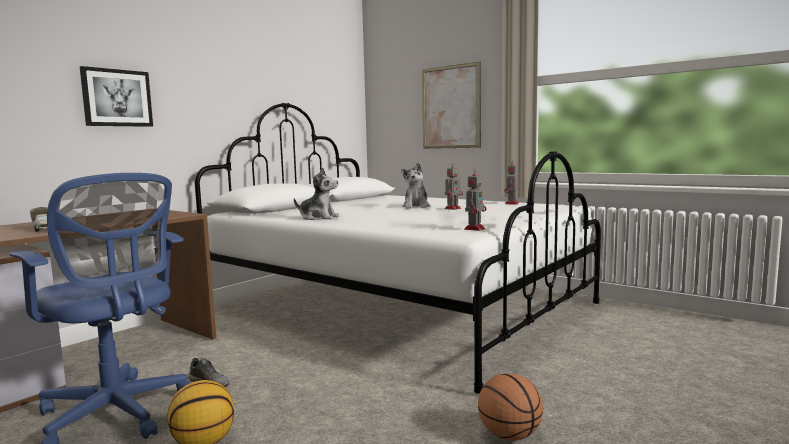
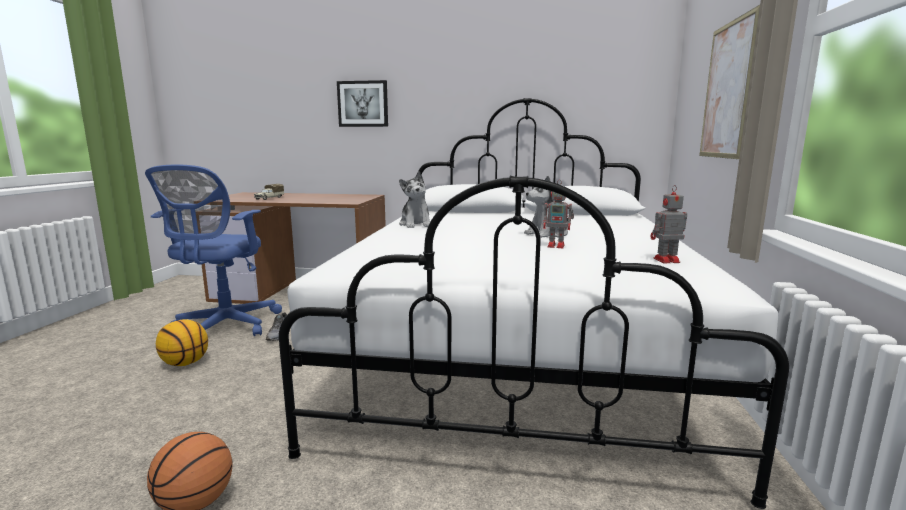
camera: 60 degrees right, 5 degrees up
toy robot [464,168,487,231] -> none

